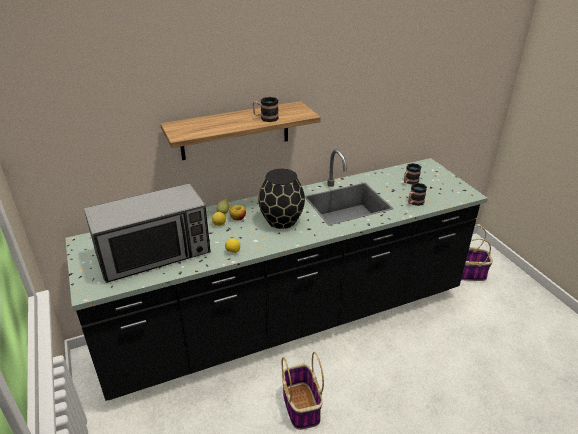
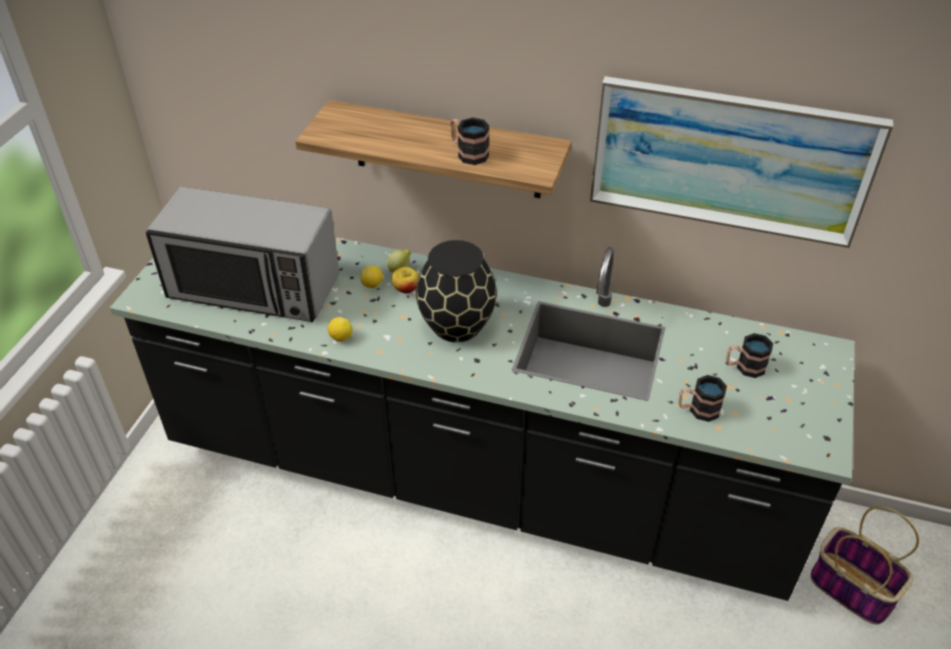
camera: 40 degrees right, 10 degrees up
basket [282,352,324,430] -> none
none -> picture [590,76,893,248]

